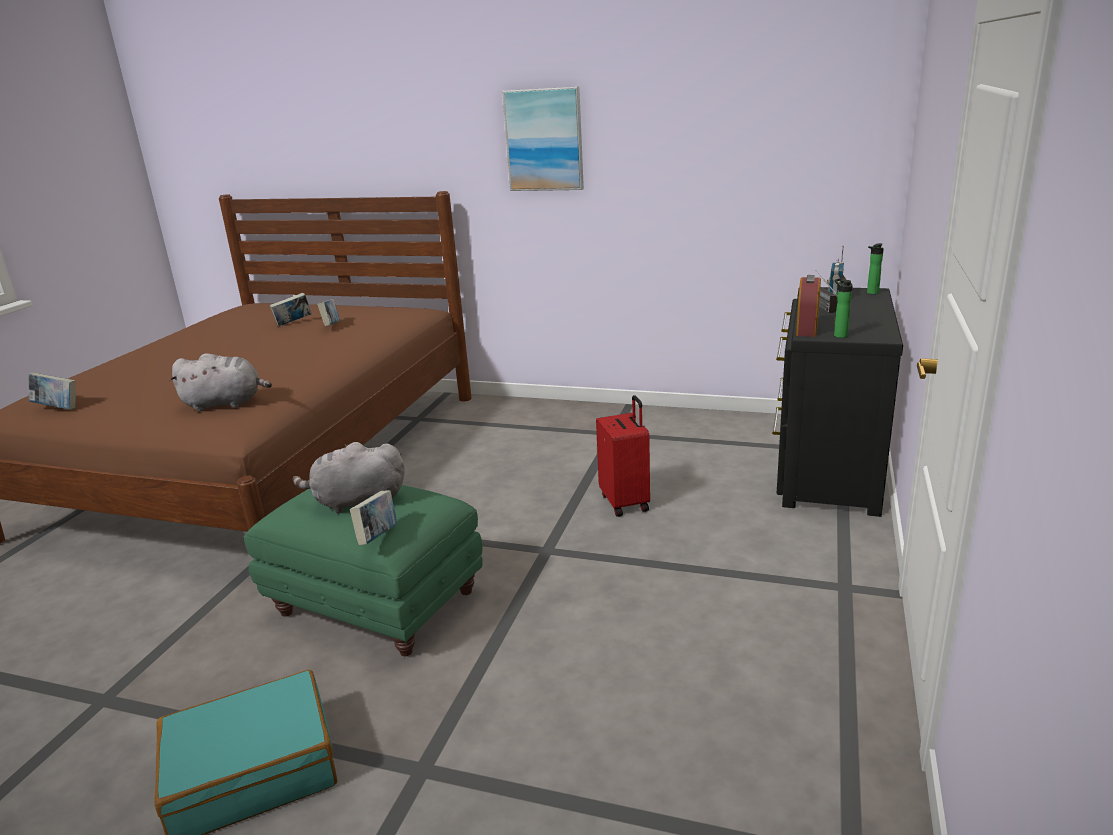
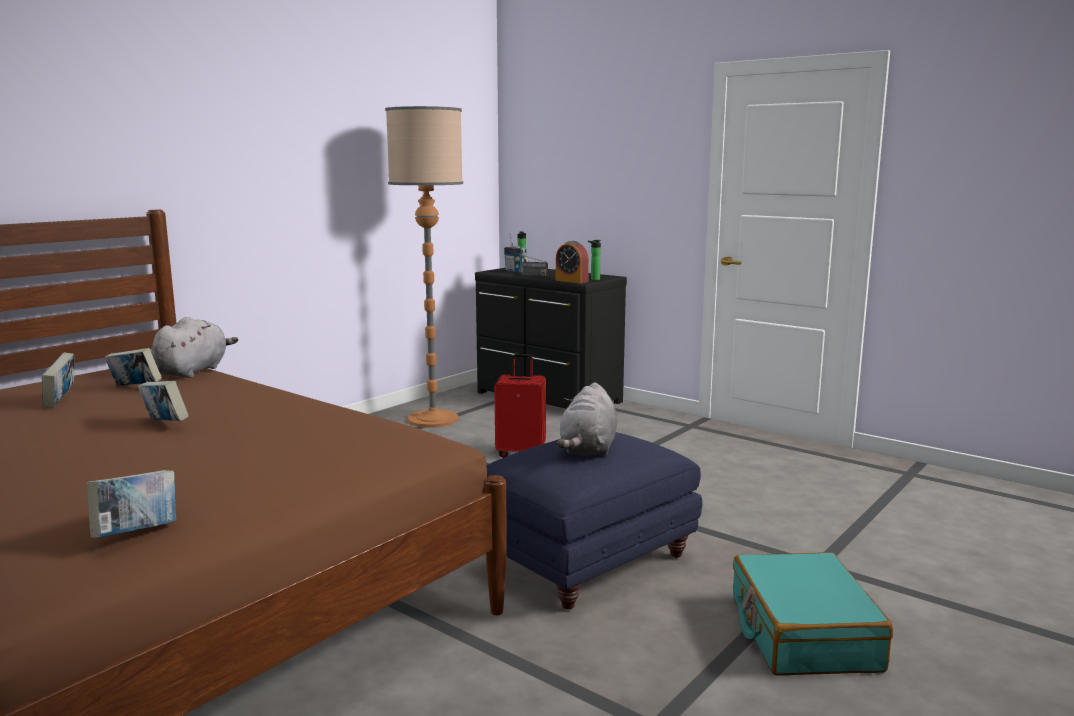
camera: 70 degrees left, 10 degrees down
grey plush toy [169,353,272,411] -> grey plush toy moved to [151,317,238,378]
green ottoman [244,485,483,656] -> blue ottoman [487,432,702,610]
book [350,490,397,545] -> book moved to [138,381,189,421]
picture [502,86,584,191] -> none
none -> floor lamp [385,106,463,428]

